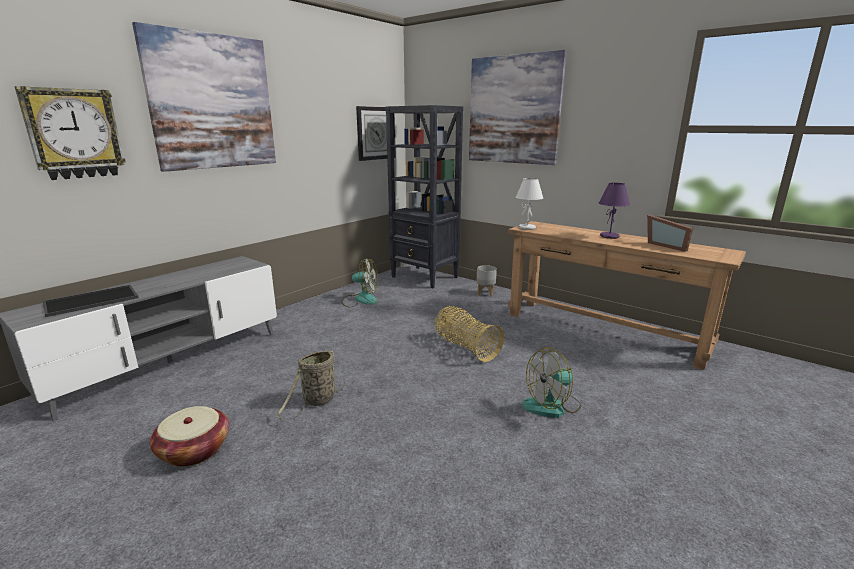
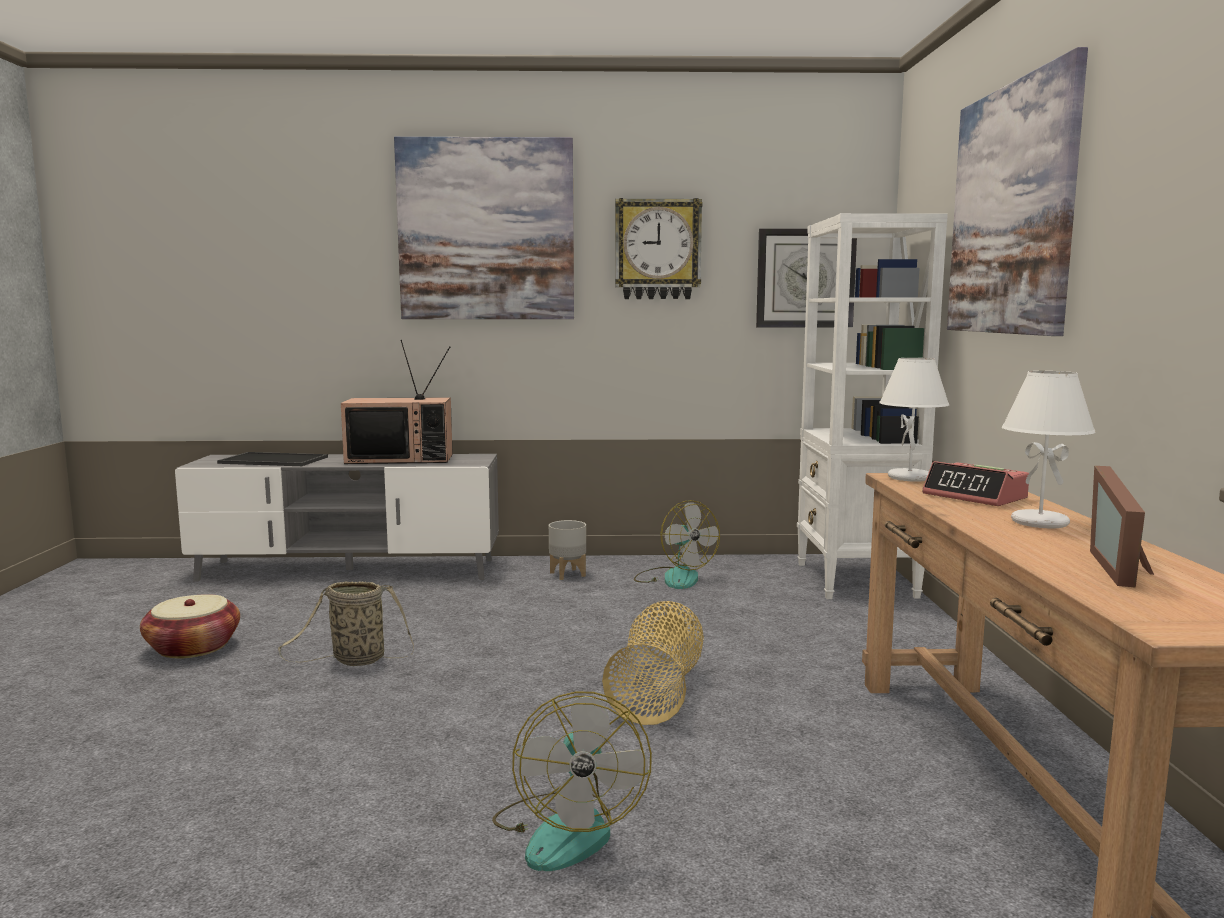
camera: 50 degrees right, 10 degrees down
wall clock [15,86,126,180] -> wall clock moved to [615,198,703,299]
black bookcase [385,105,463,288] -> white bookcase [797,213,948,599]
grey planter [477,265,497,296] -> grey planter moved to [549,520,586,580]
fan [521,347,581,418] -> fan turned 120 degrees counterclockwise [492,692,652,871]
purple table lamp [599,183,630,239] -> white table lamp [1002,371,1096,528]
none -> television [341,340,453,464]
none -> alarm clock [922,461,1029,506]

